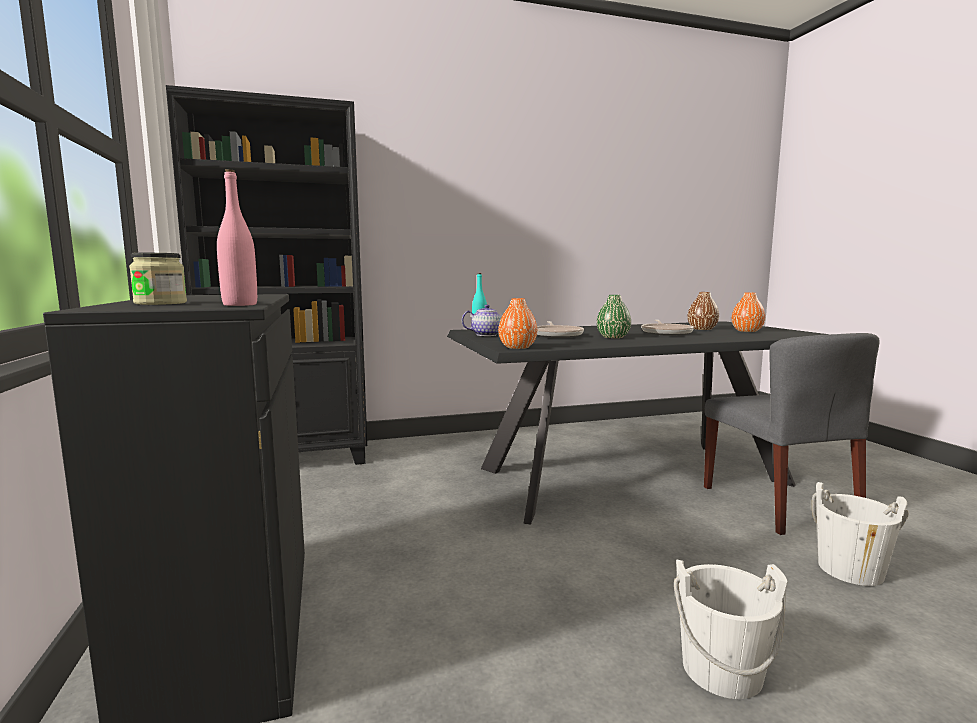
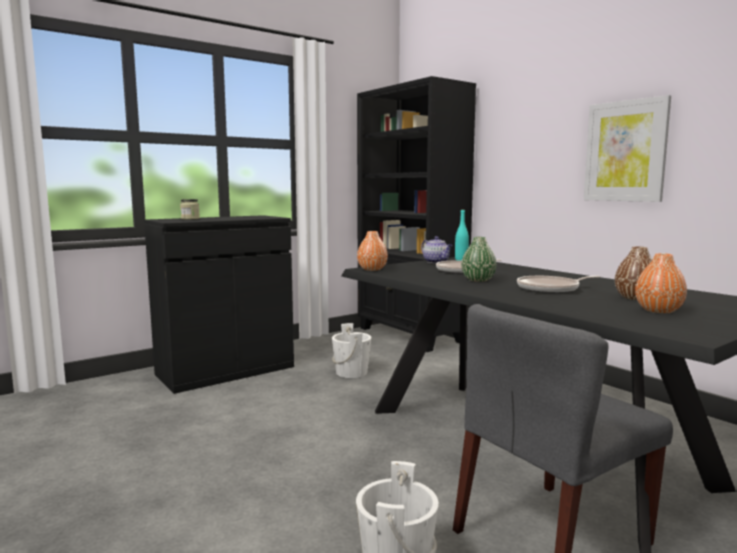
camera: 70 degrees right, 0 degrees up
pink bottle [217,169,257,306] -> none
white bucket [674,560,788,699] -> white bucket moved to [332,323,371,378]
none -> picture [584,95,671,202]

